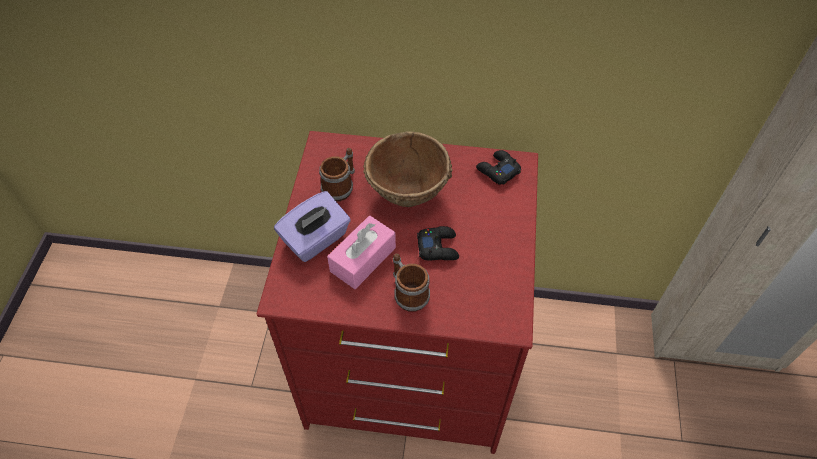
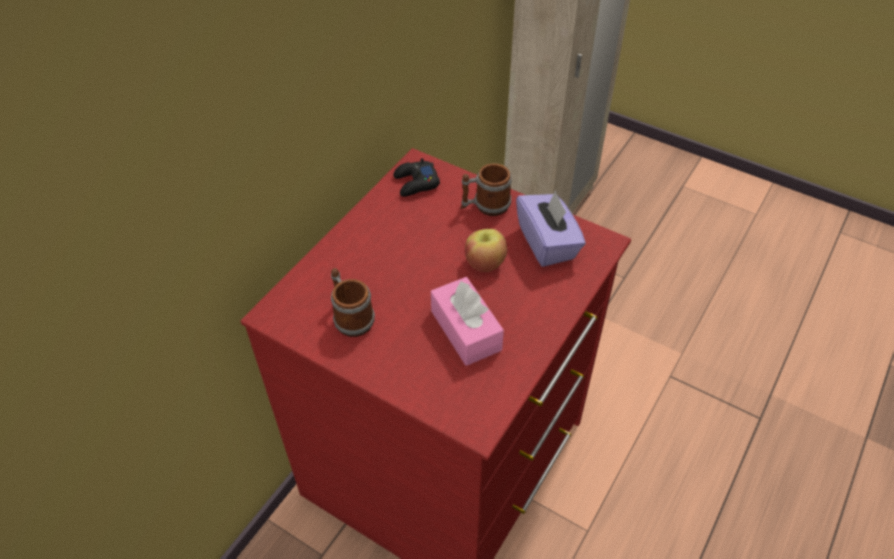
camera: 65 degrees left, 5 degrees down
purple tissue box [274,191,351,262] -> purple tissue box moved to [516,190,586,267]
brown bowl [363,131,452,207] -> none
mug [393,253,430,312] -> mug moved to [460,163,512,216]
black game controller [417,226,459,260] -> apple [465,229,507,272]

